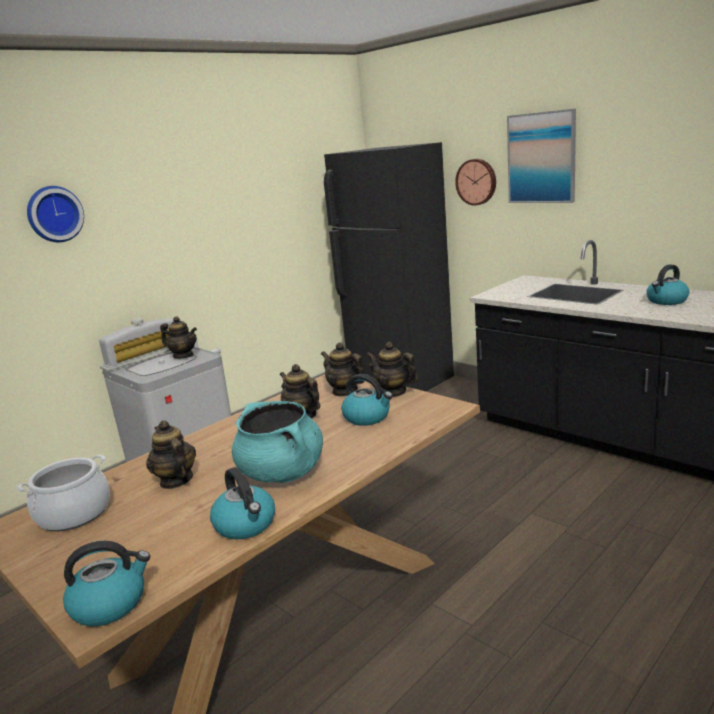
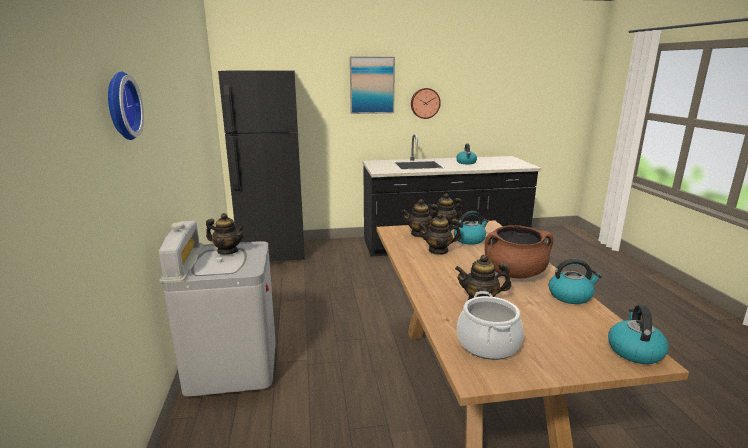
camera: 55 degrees left, 0 degrees up
teapot [160,316,197,359] -> teapot turned 45 degrees clockwise [206,213,245,255]
turquoise cooking pot [232,401,323,483] -> brown cooking pot [485,225,553,278]
wall clock [455,159,496,206] -> wall clock moved to [411,88,441,119]

